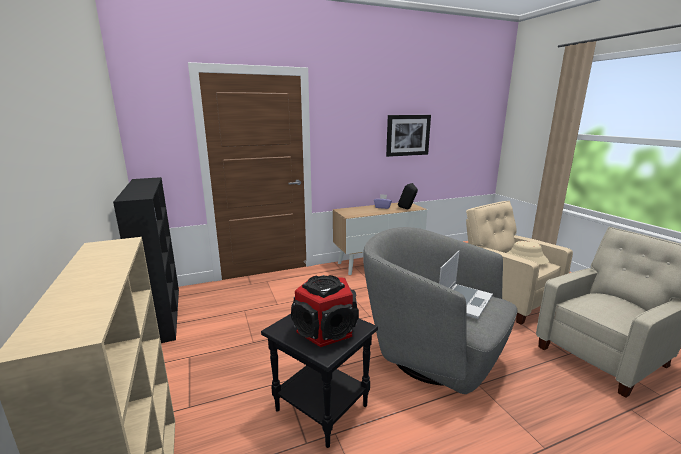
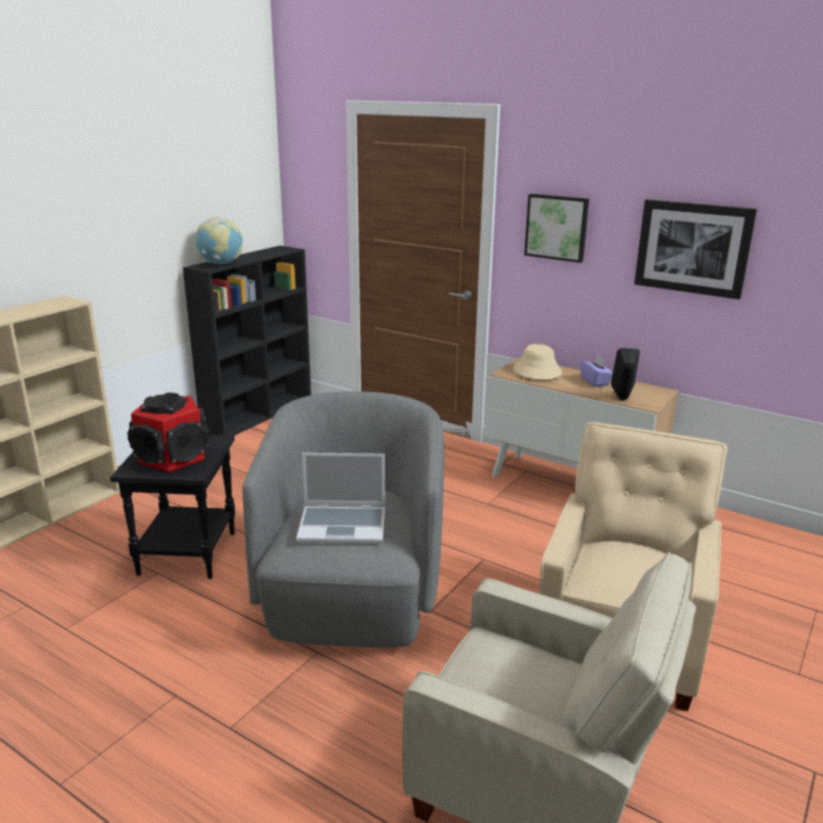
camera: 55 degrees right, 5 degrees up
beige hat [507,241,549,265] -> beige hat moved to [513,344,562,380]
none -> globe [194,217,243,264]
none -> picture [524,194,589,263]

